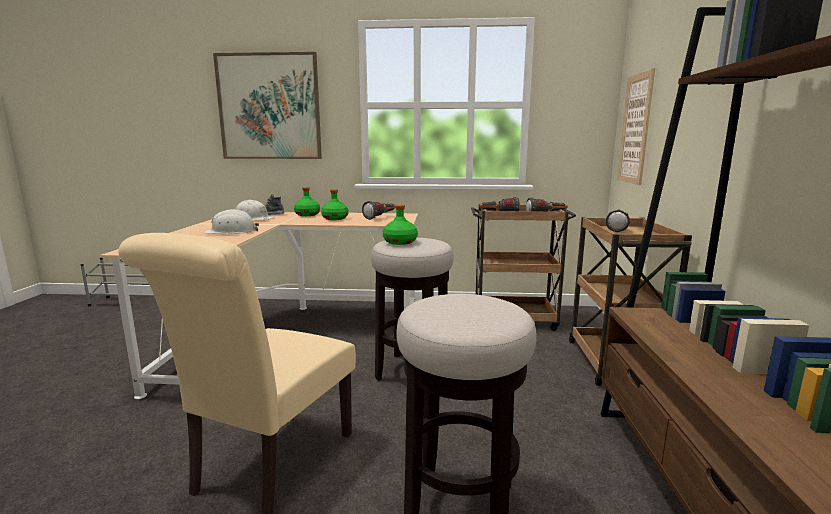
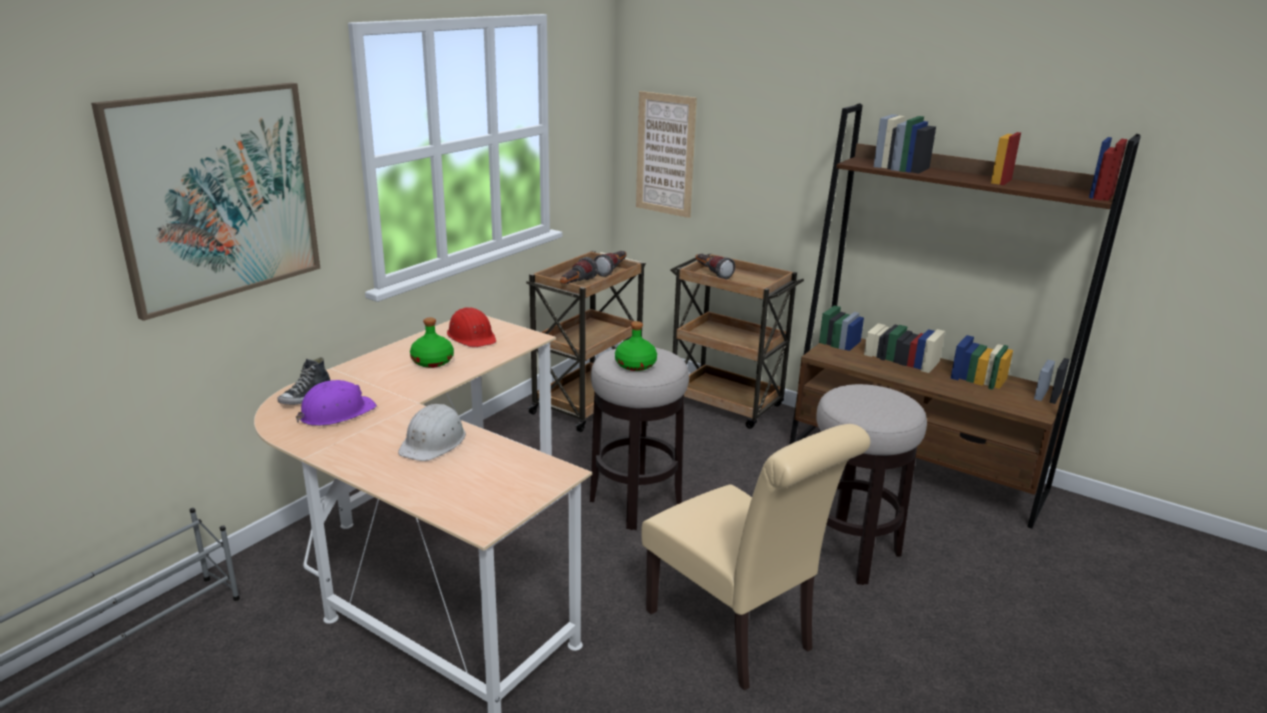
camera: 60 degrees left, 10 degrees up
white hard hat [236,200,274,220] -> purple hard hat [296,380,377,426]
green bottle [294,187,320,216] -> none
flashlight [362,201,395,220] -> red hard hat [447,307,496,347]

